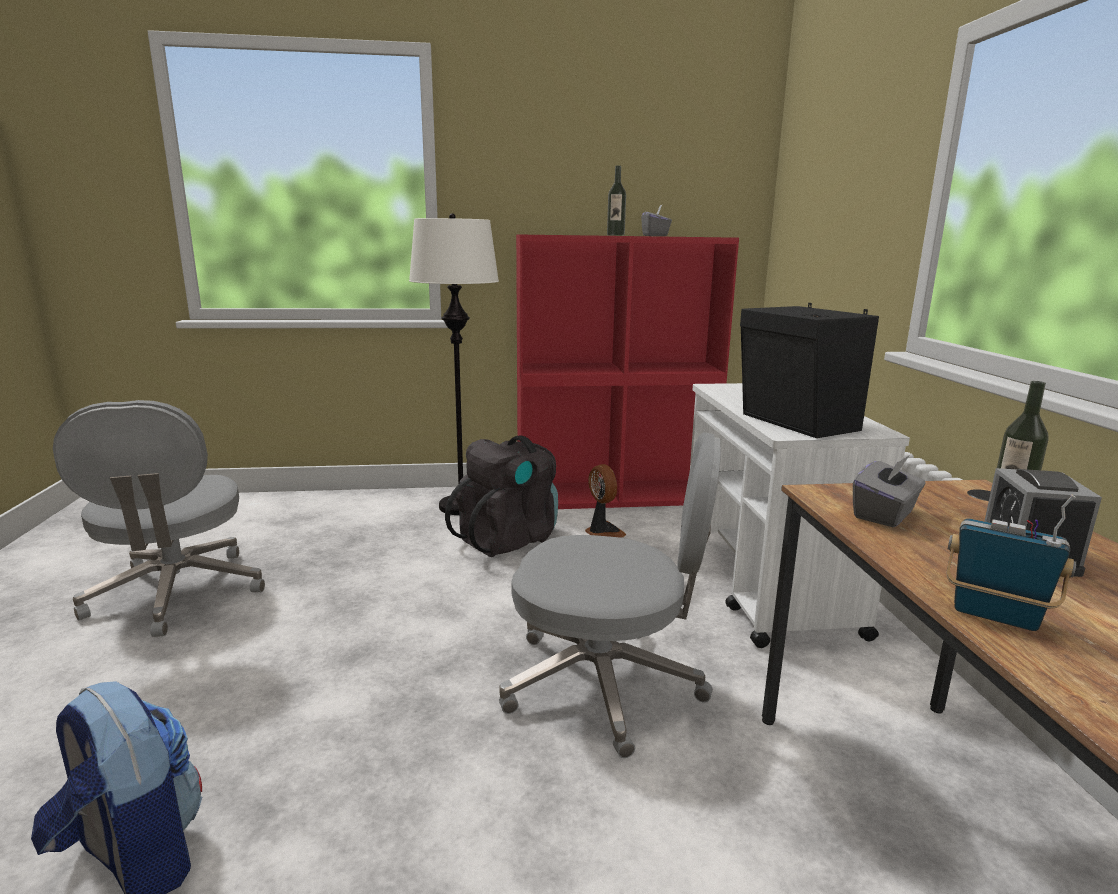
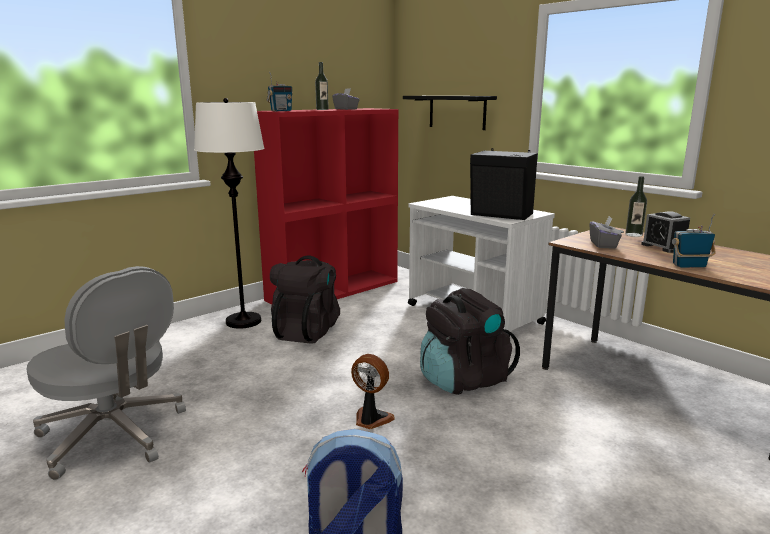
camera: 35 degrees left, 0 degrees up
grey office chair [499,432,721,758] -> black backpack [420,288,520,395]
fan [585,464,626,538] -> fan moved to [351,354,395,429]
none -> radio [267,72,293,111]
none -> black shelf [403,96,497,130]

